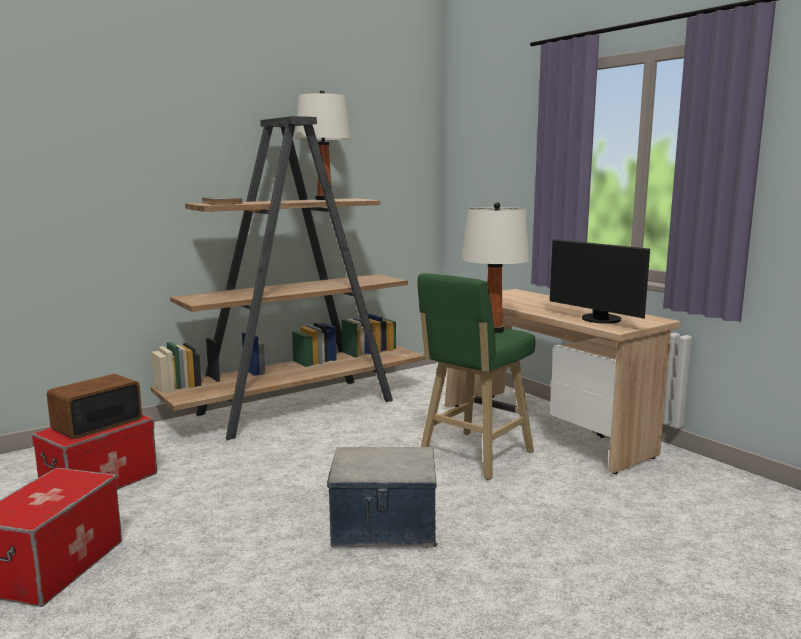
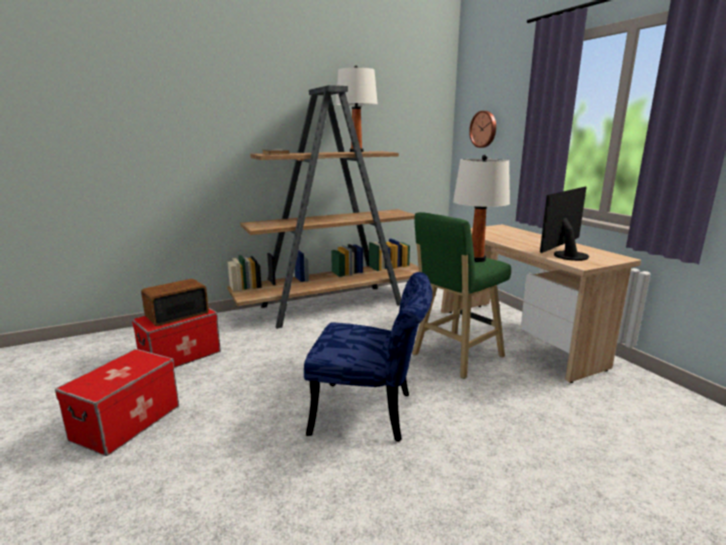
camera: 10 degrees right, 5 degrees up
storage box [327,447,438,548] -> blue chair [304,272,433,442]
monitor [550,239,650,324] -> monitor turned 75 degrees clockwise [540,186,589,261]
none -> wall clock [469,111,496,148]

